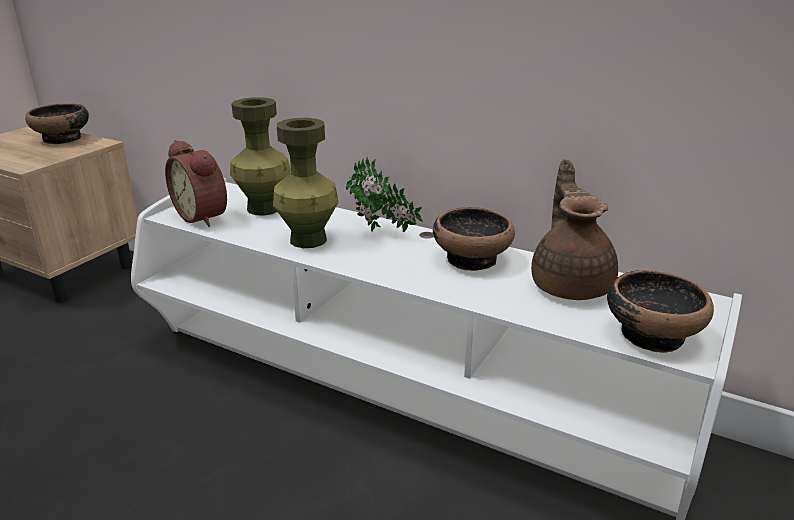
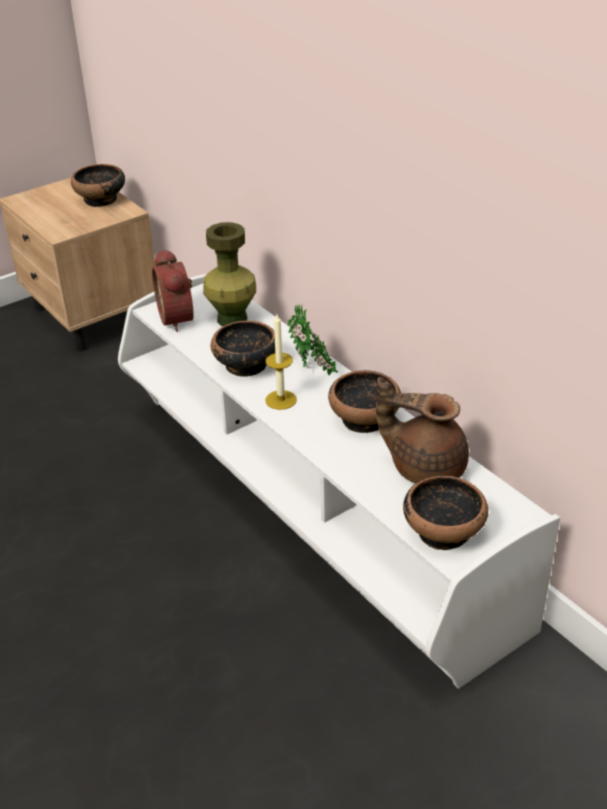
camera: 25 degrees right, 10 degrees up
green vase [273,118,338,248] -> bowl [211,321,275,377]
brown teapot [531,159,618,300] -> brown teapot turned 90 degrees counterclockwise [376,377,469,483]
none -> candle [266,314,297,410]

